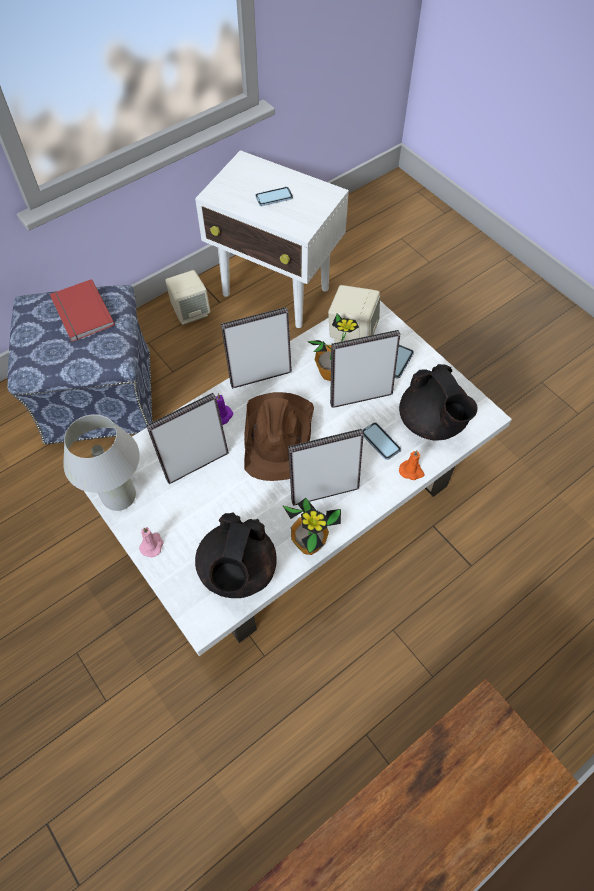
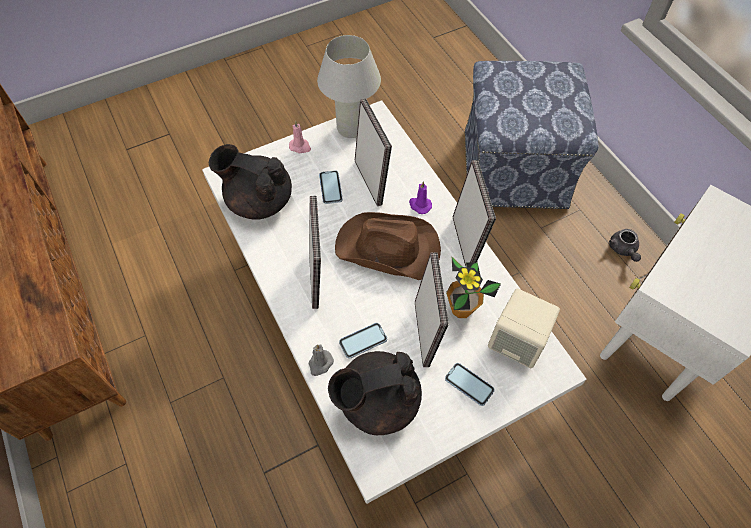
camera: 100 degrees right, 0 degrees up
red book [50,279,115,342] -> none
beige speaker [165,270,210,325] -> grey teapot [609,229,641,262]
phone [255,187,293,206] -> phone moved to [319,170,343,204]
potted plant [282,498,341,555] -> none
orange candle [399,450,424,480] -> grey candle [309,344,334,376]

